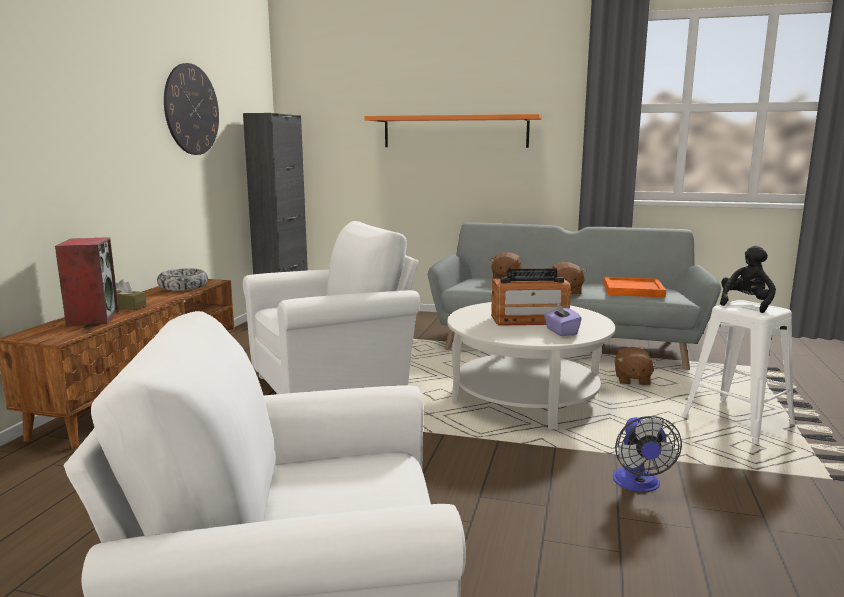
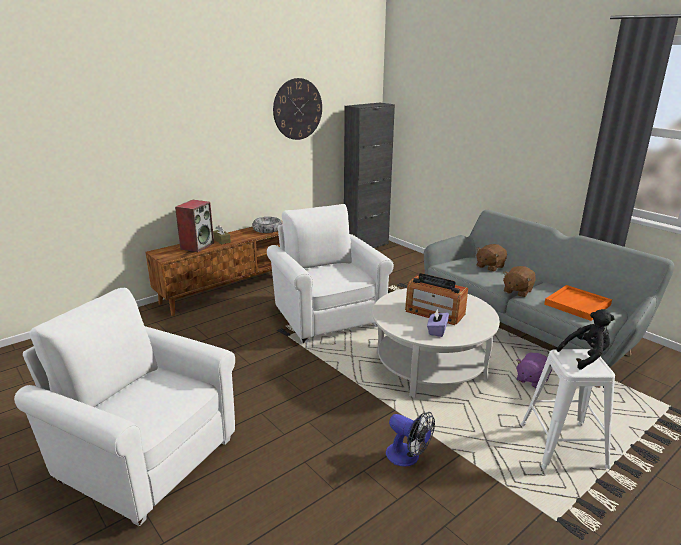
camera: 35 degrees right, 10 degrees up
white armchair [243,221,420,394] -> white armchair turned 120 degrees counterclockwise [267,204,394,343]
orange shelf [365,114,542,148] -> none
fan [613,416,682,492] -> fan turned 90 degrees counterclockwise [386,412,435,467]
brown plush toy [615,347,657,385] -> purple plush toy [516,353,552,388]

